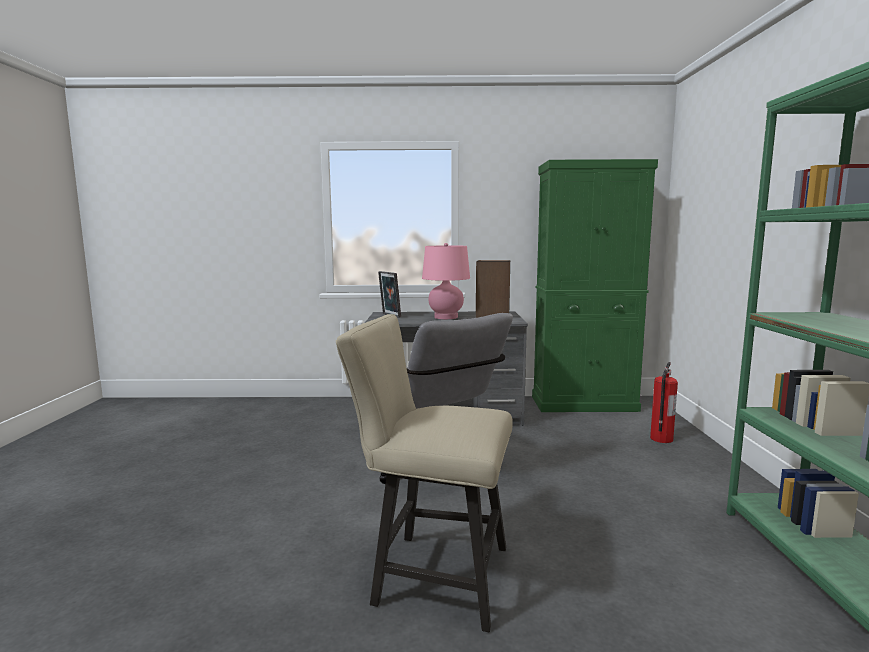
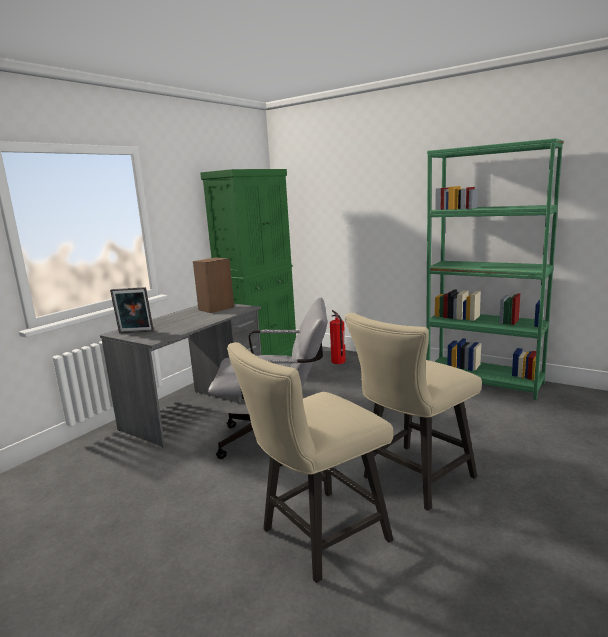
camera: 55 degrees left, 5 degrees up
pink table lamp [422,243,470,319] -> none
none -> beige chair [227,342,394,583]

